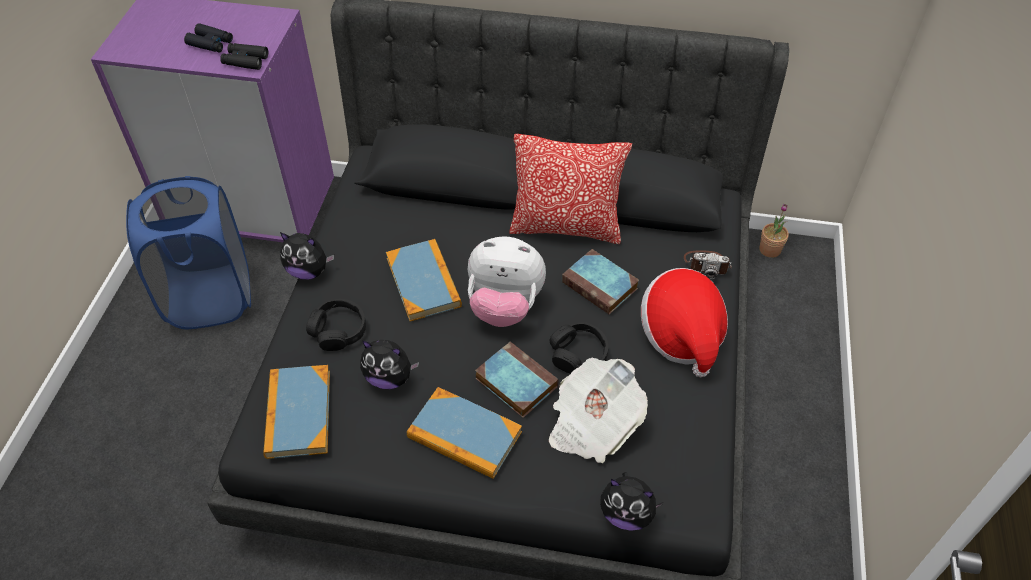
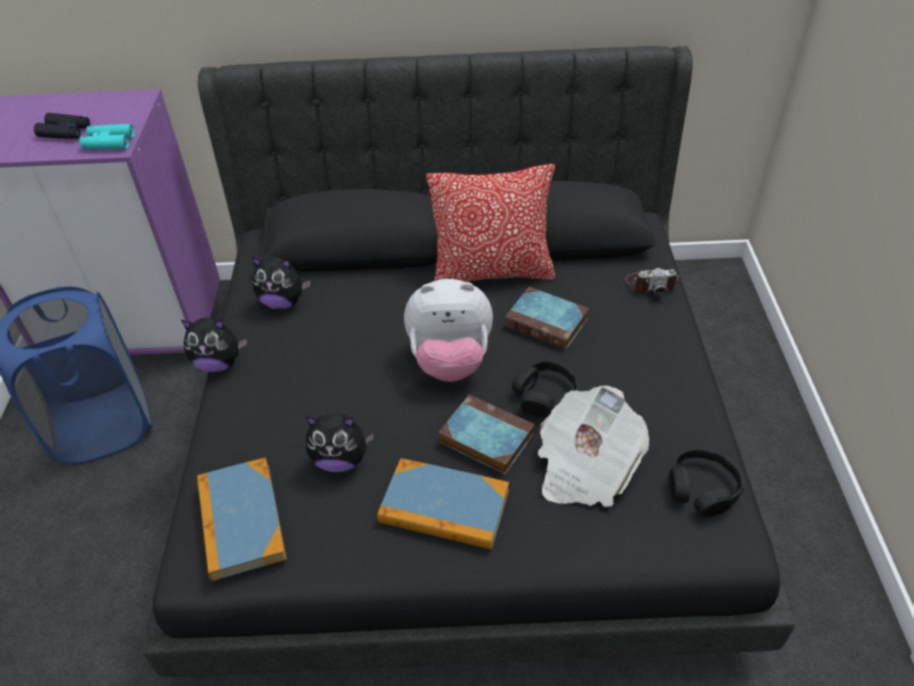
camera: 10 degrees left, 5 degrees down
black binoculars [220,43,268,70] -> turquoise binoculars [80,124,135,149]
black headphones [306,299,366,351] -> black headphones moved to [669,447,744,517]
book [386,239,462,322] -> none
plush toy [600,472,665,531] -> plush toy moved to [252,257,310,309]
hat [641,268,728,378] -> none
potted plant [759,204,789,258] -> none

